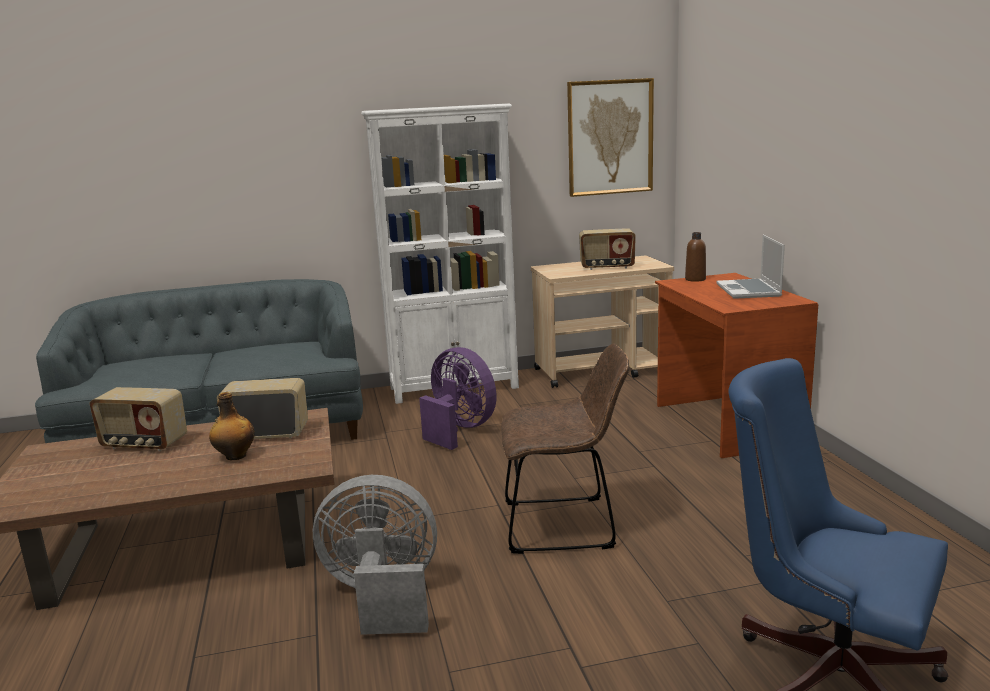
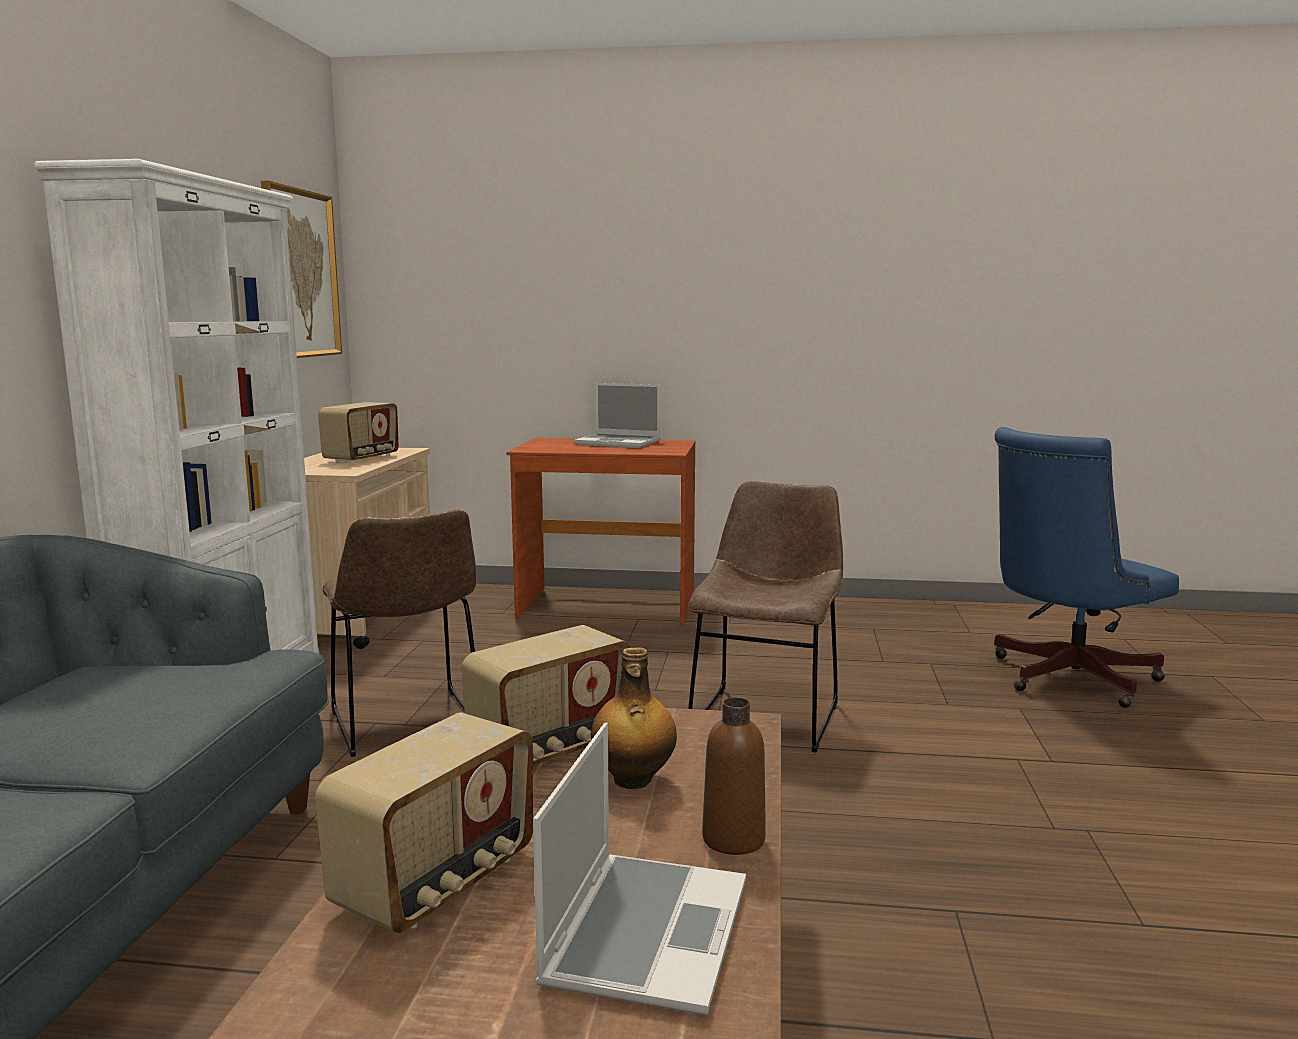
camera: 70 degrees left, 5 degrees down
radio [217,378,308,439] -> radio turned 150 degrees counterclockwise [461,625,632,765]
grey fan [313,475,437,635] -> none
purple fan [419,347,496,450] -> brown chair [322,509,477,757]
brown bottle [685,232,706,282] -> brown bottle moved to [702,697,766,855]
none -> laptop [533,723,746,1015]

